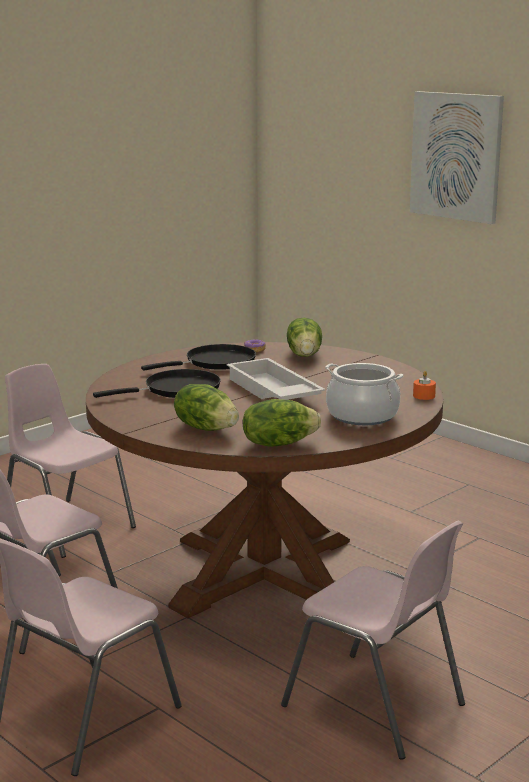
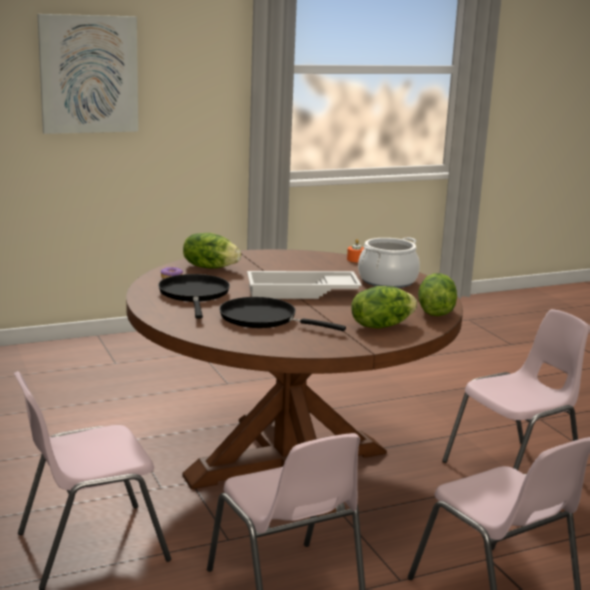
camera: 70 degrees left, 0 degrees up
black frying pan [93,369,221,398] -> black frying pan turned 60 degrees counterclockwise [219,297,346,331]

